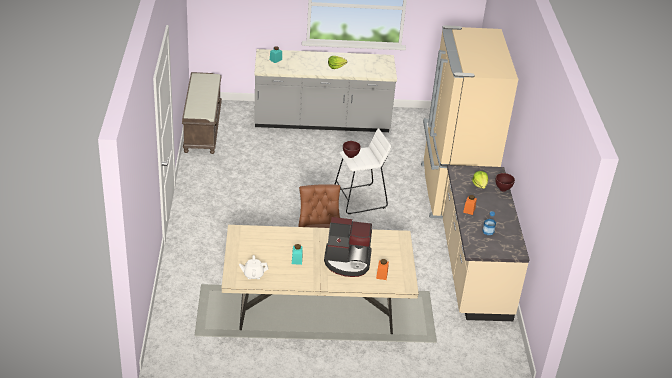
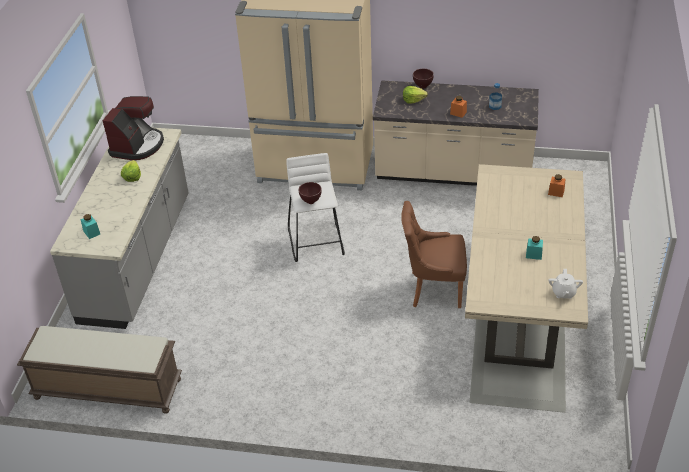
camera: 75 degrees left, 5 degrees up
coffee machine [324,217,372,277] -> coffee machine moved to [103,96,164,160]

